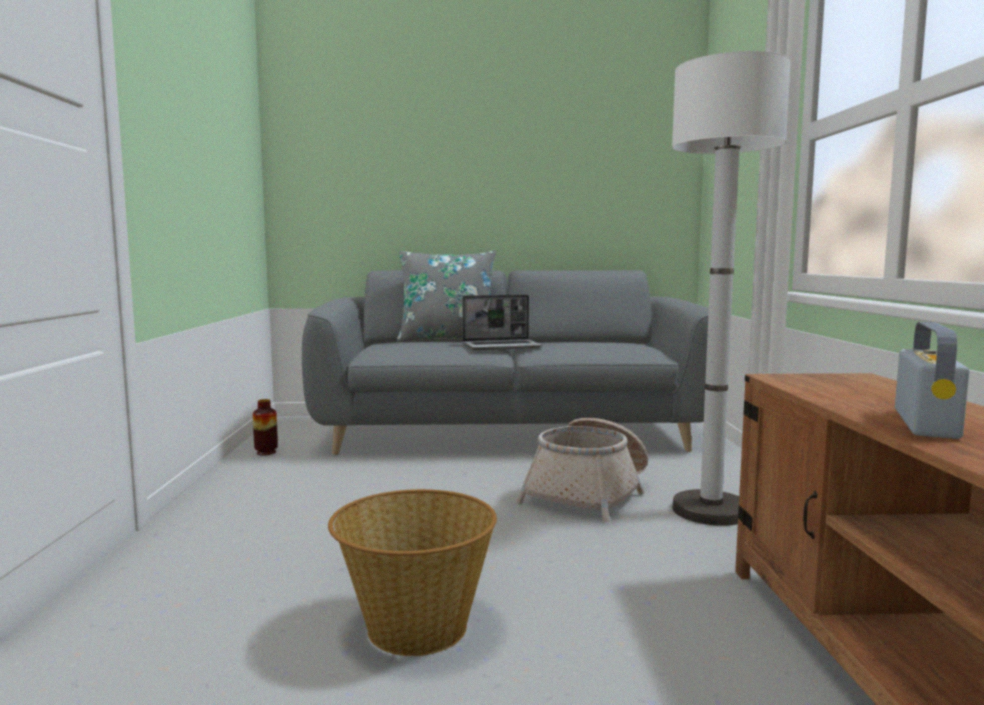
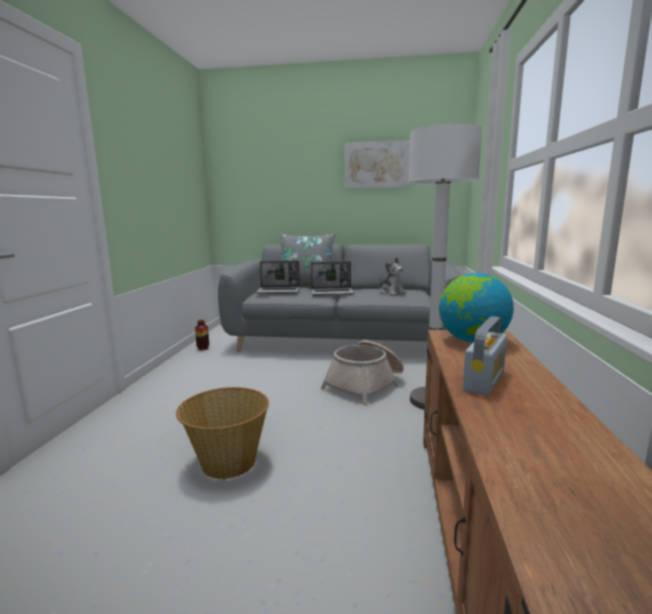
camera: 10 degrees right, 5 degrees up
none -> laptop [256,261,300,294]
none -> picture [344,140,410,188]
none -> plush toy [380,257,406,295]
none -> globe [439,273,514,343]

